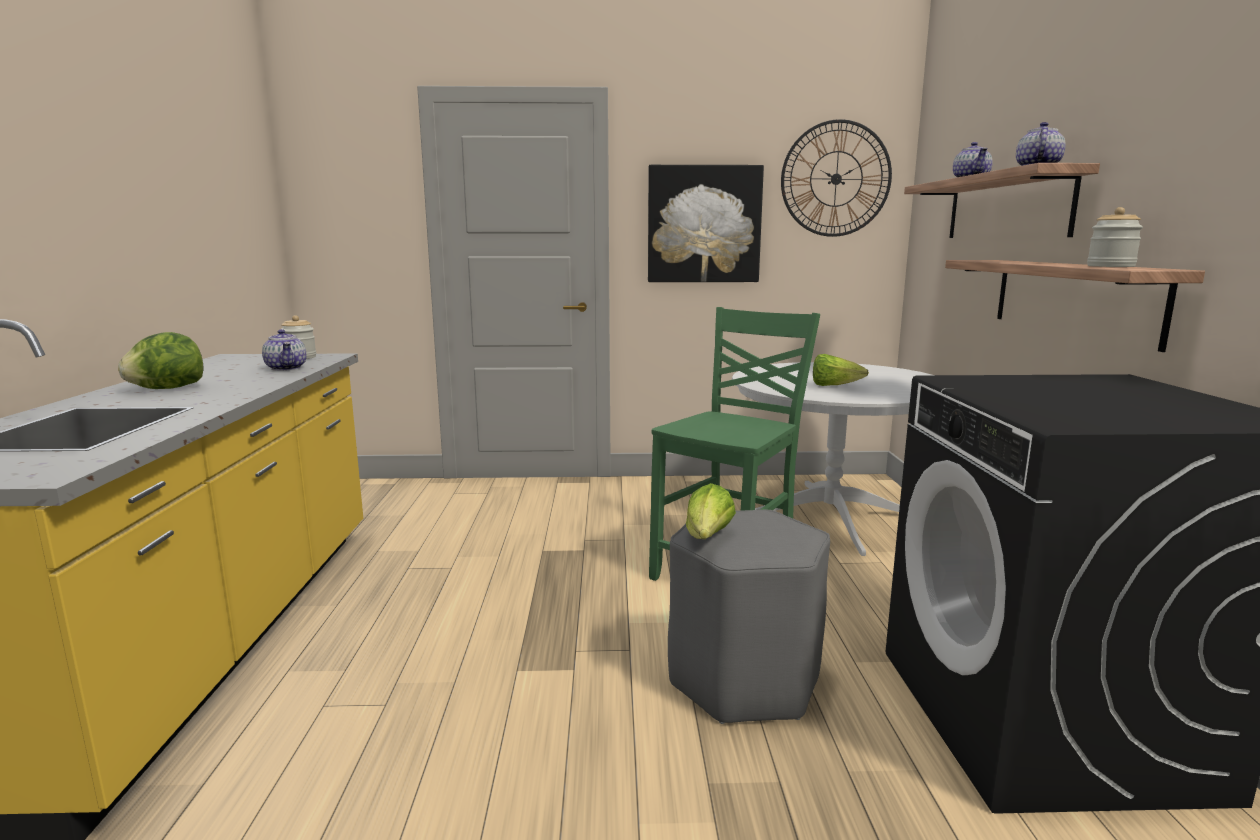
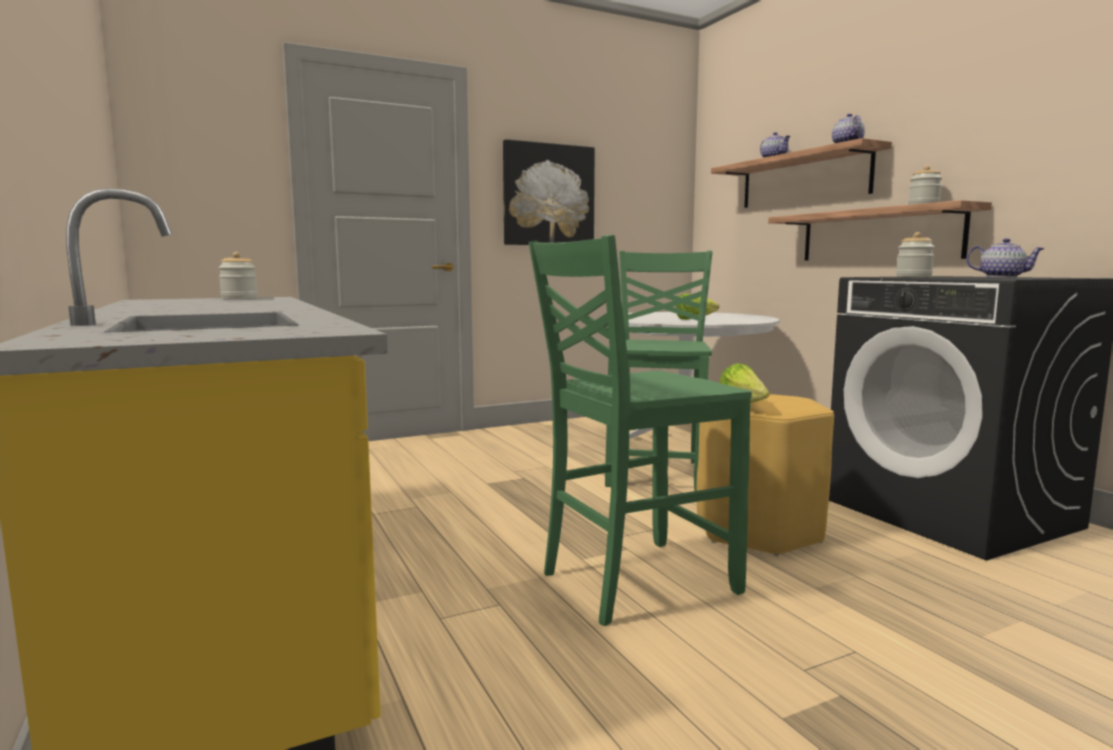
camera: 25 degrees left, 5 degrees down
lettuce [118,332,204,389] -> none
teapot [262,329,306,371] -> teapot moved to [966,238,1045,277]
grey stool [668,510,830,724] -> yellow stool [696,394,834,556]
wall clock [781,119,892,237] -> none
none -> green chair [529,235,752,626]
none -> jar [896,232,935,277]

